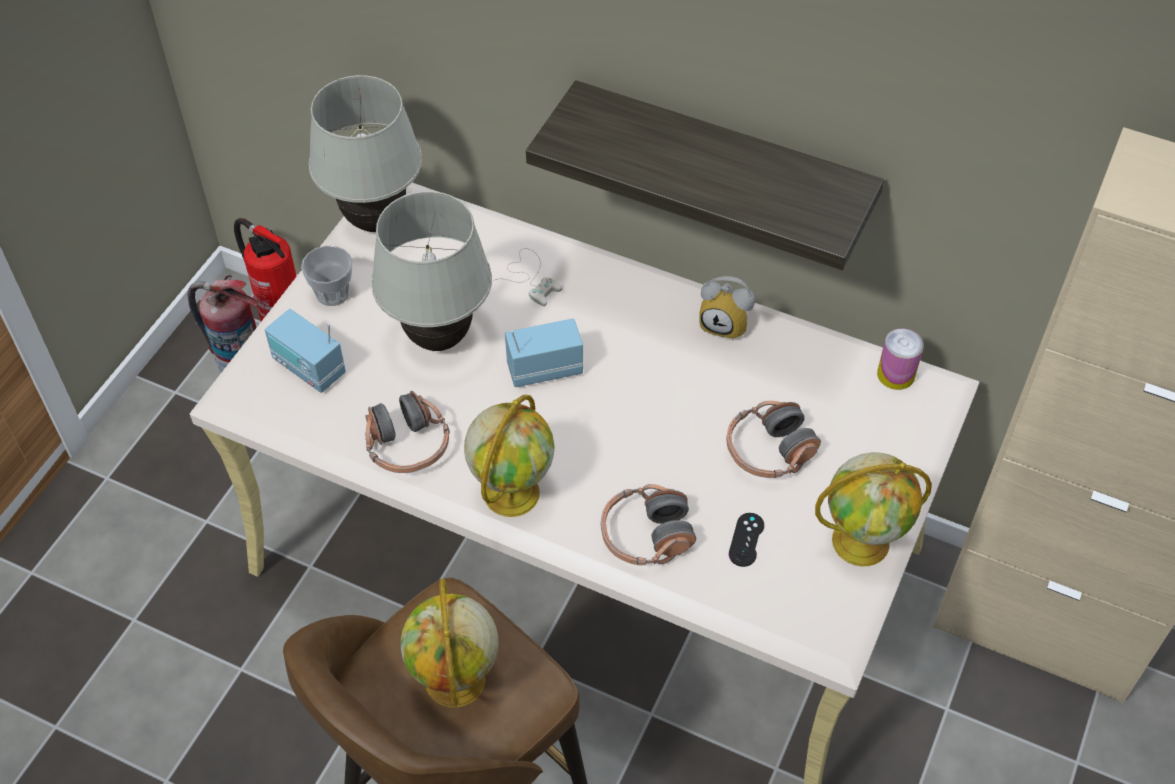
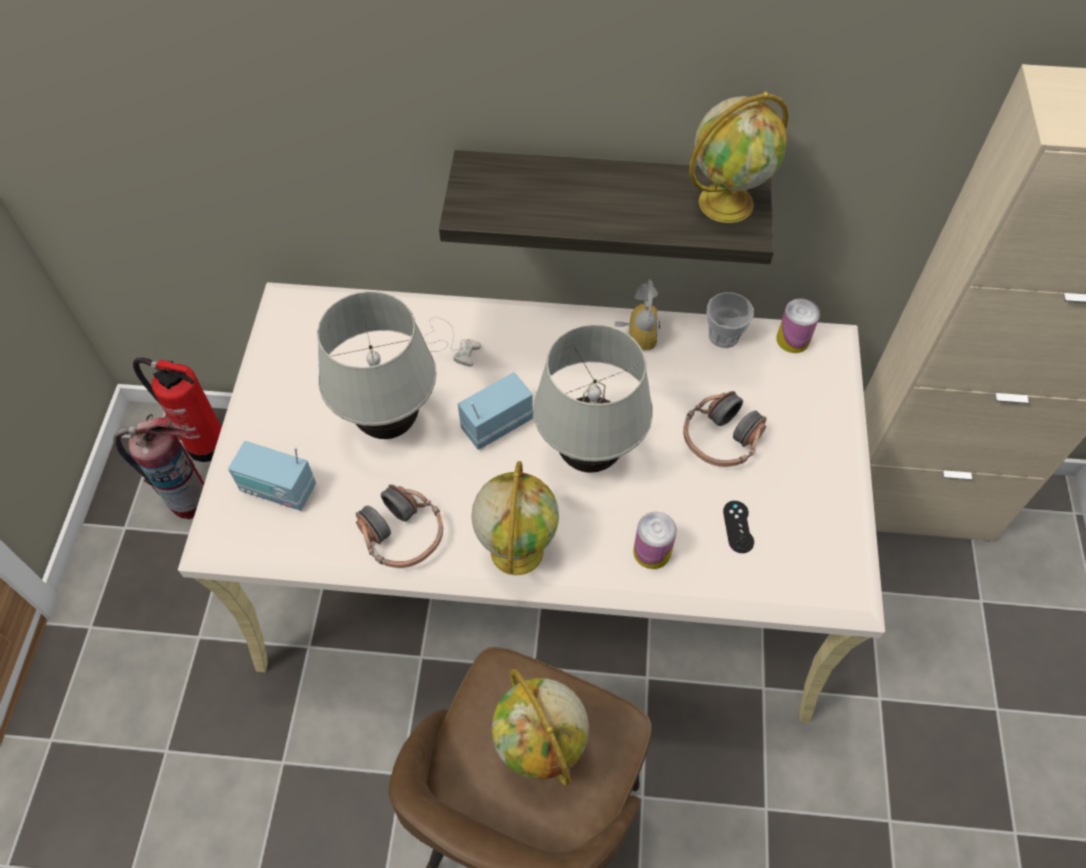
camera: 20 degrees left, 5 degrees up
cup [301,246,352,306] -> cup moved to [707,292,754,348]
white table lamp [309,75,422,232] -> white table lamp moved to [533,324,653,473]
headphones [601,484,696,565] -> can [633,512,677,569]
alarm clock [699,276,755,340] -> alarm clock turned 90 degrees counterclockwise [615,279,660,350]
globe [815,452,932,566] -> globe moved to [689,92,789,223]

